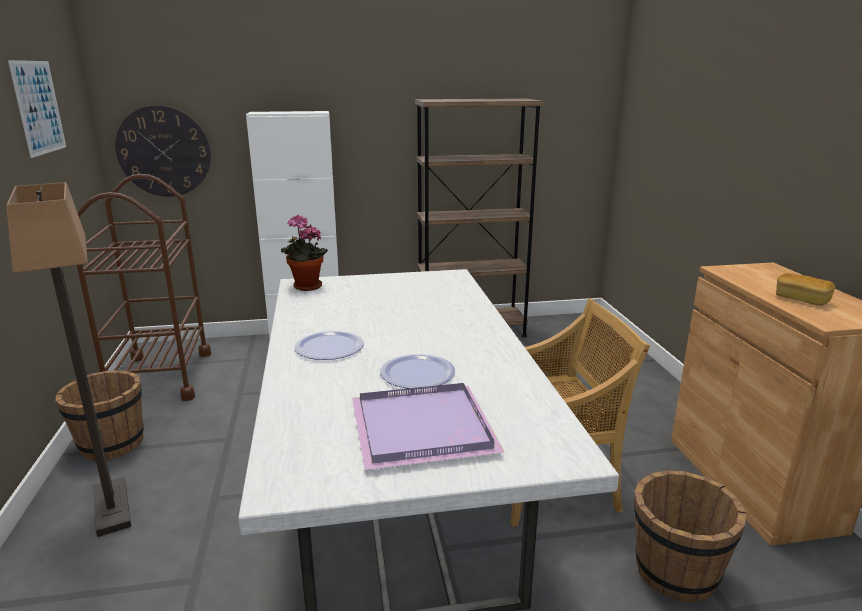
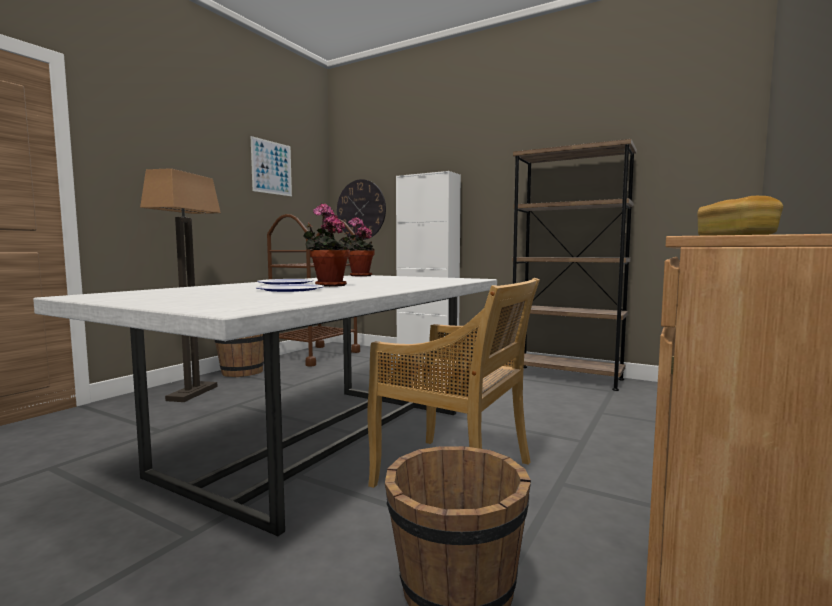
camera: 40 degrees right, 15 degrees down
purple tray [352,383,505,470] -> none
none -> potted plant [303,204,350,287]

